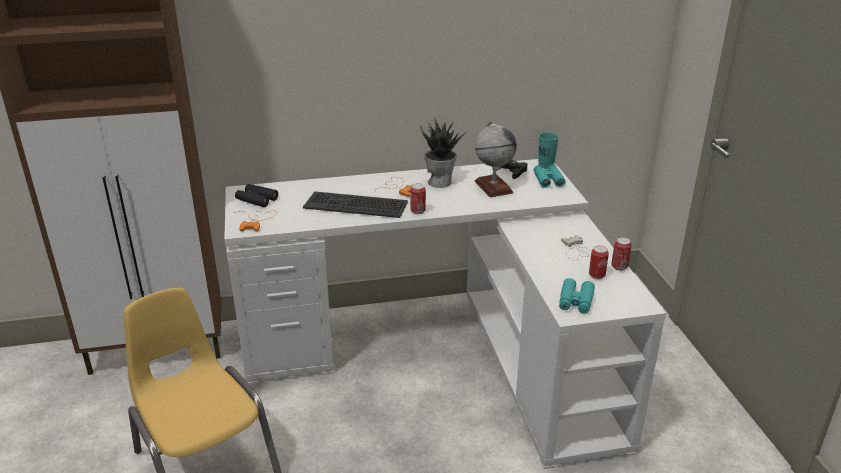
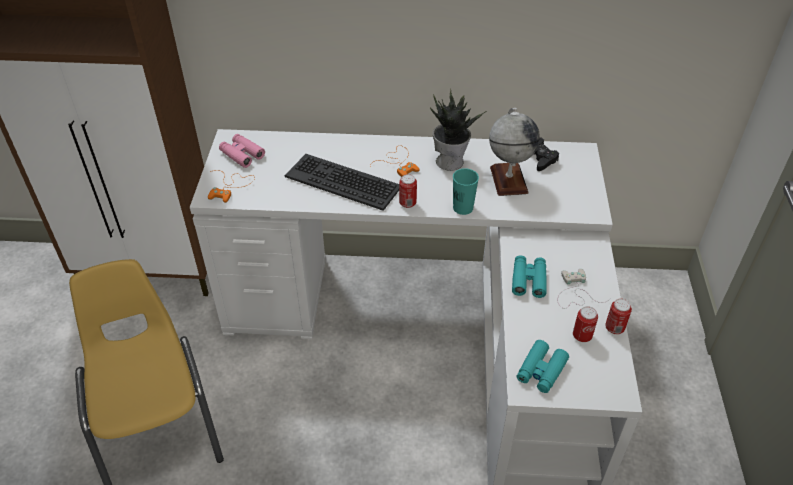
camera: 15 degrees right, 15 degrees up
black binoculars [235,184,278,207] -> pink binoculars [219,134,265,168]
turquoise binoculars [534,165,566,188] -> turquoise binoculars moved to [512,255,547,298]
turquoise cup [538,132,559,169] -> turquoise cup moved to [453,168,479,215]

